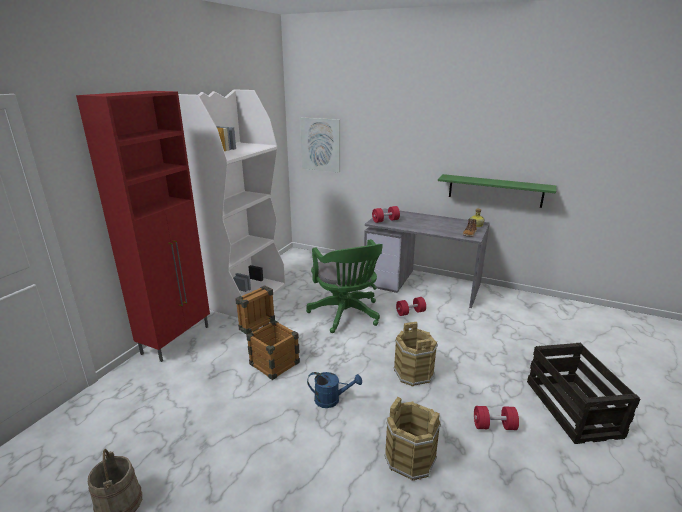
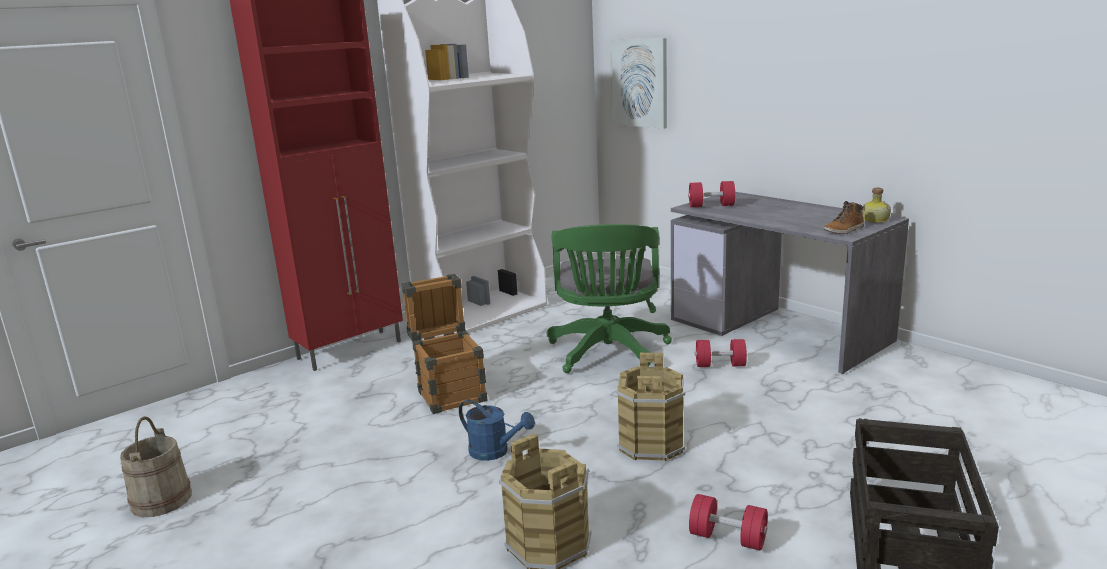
camera: 25 degrees right, 5 degrees down
green shelf [438,174,556,208] -> none

